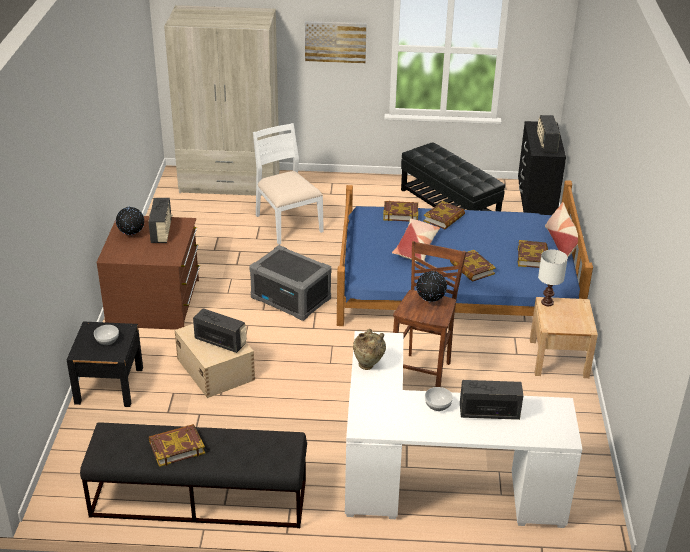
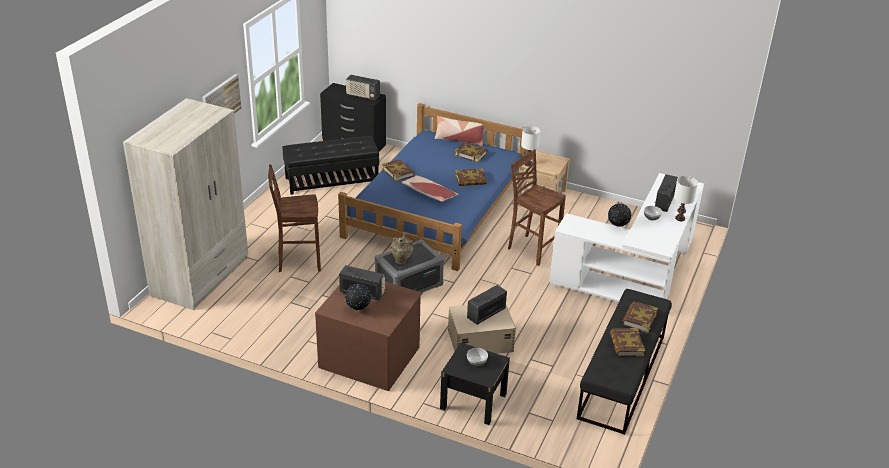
camera: 70 degrees left, 0 degrees up
white chair [253,123,324,245] -> brown stool [268,164,321,272]
beige vase [353,329,386,370] -> beige vase moved to [391,233,414,264]
book [383,201,418,222] -> book moved to [622,301,658,333]
globe [416,270,447,302] -> globe moved to [608,202,631,228]
none -> white table lamp [674,176,698,221]

